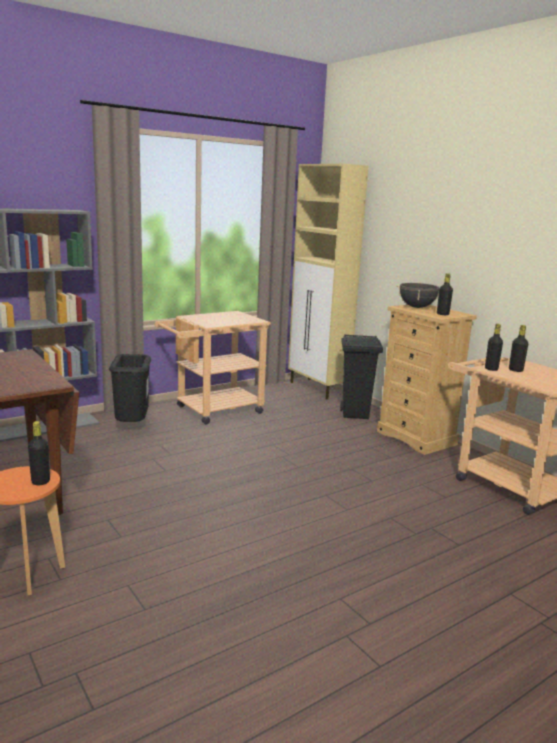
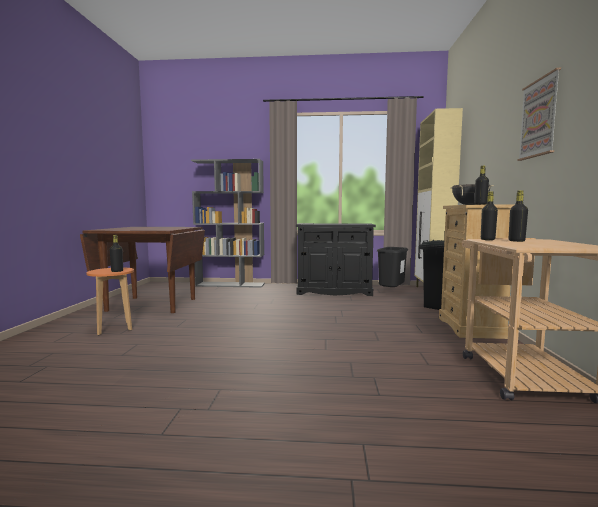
camera: 40 degrees right, 10 degrees down
black trash can [109,354,151,422] -> black trash can moved to [377,247,408,287]
beige cart [154,311,271,425] -> black cabinet [296,223,376,296]
none -> picture [517,68,561,161]

